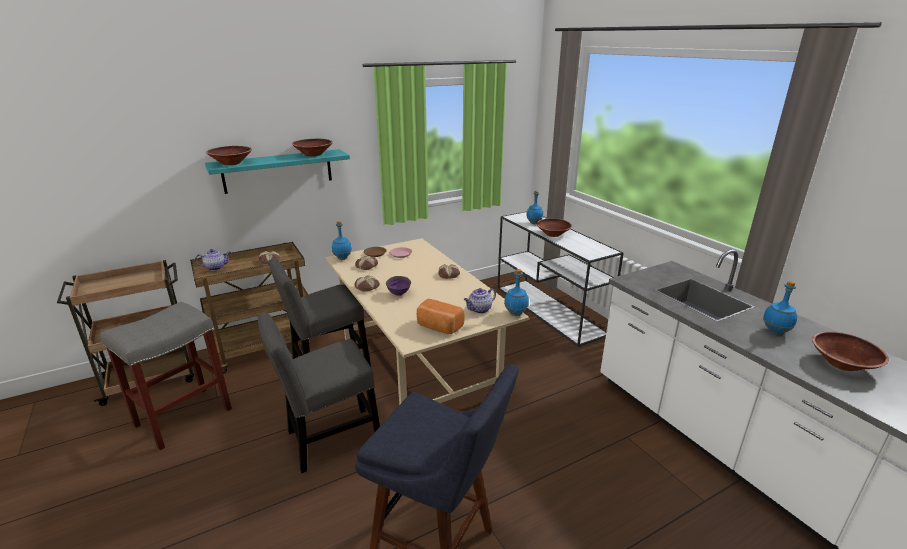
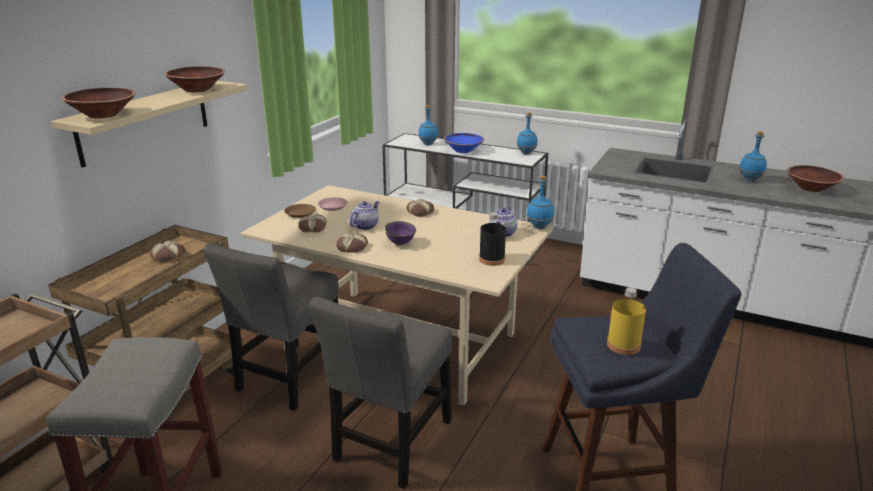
camera: 35 degrees left, 0 degrees up
teapot [195,249,231,271] -> teapot moved to [349,201,379,230]
turquoise shelf [205,149,350,194] -> beige shelf [51,81,248,168]
blue bottle [332,221,352,260] -> blue bottle moved to [517,113,537,155]
bread [417,299,465,334] -> black bottle [479,212,506,266]
brown bowl [536,218,572,237] -> blue bowl [444,133,484,153]
none -> yellow bottle [607,288,646,355]

